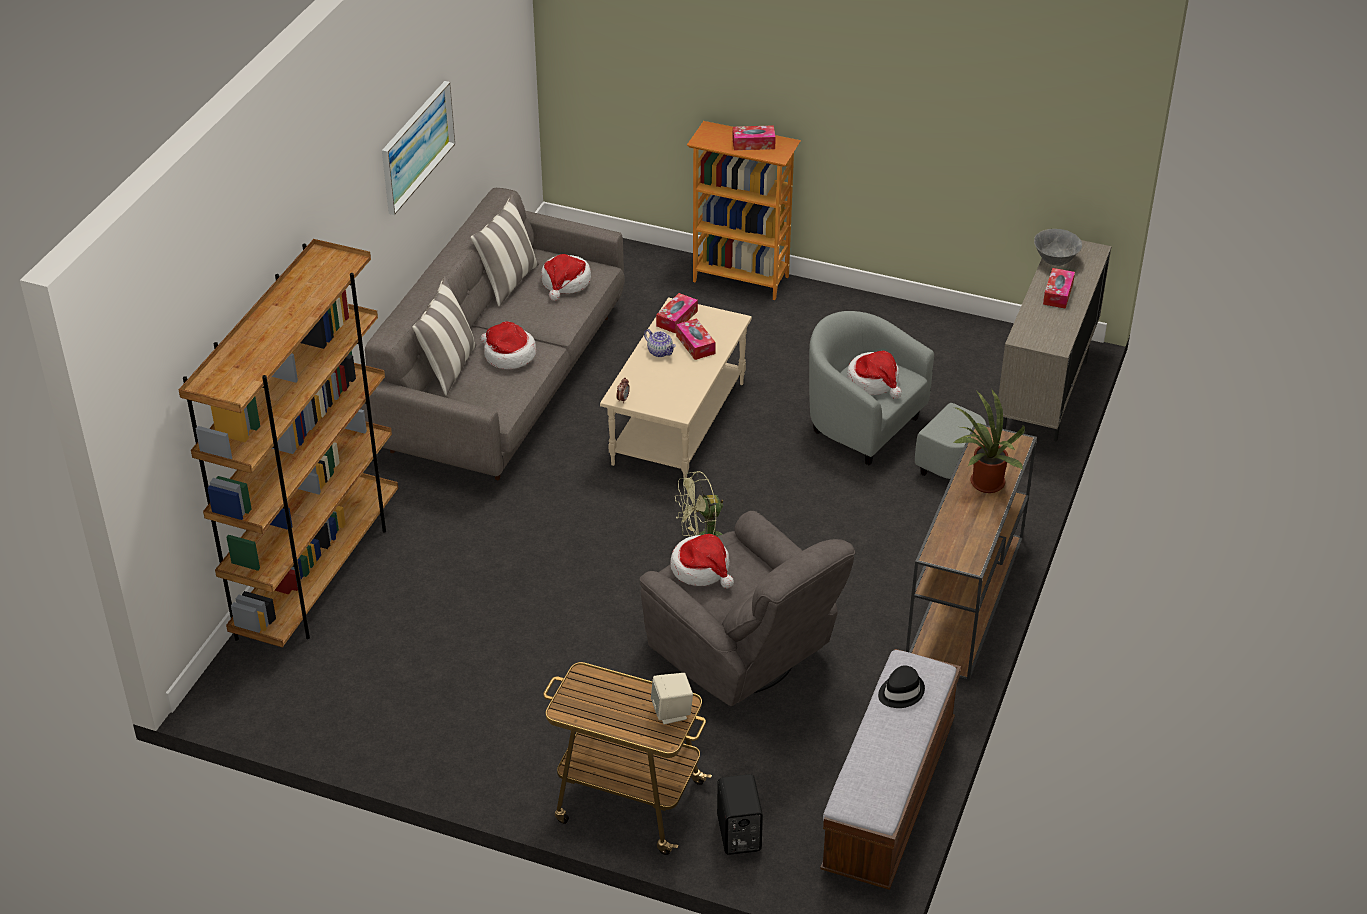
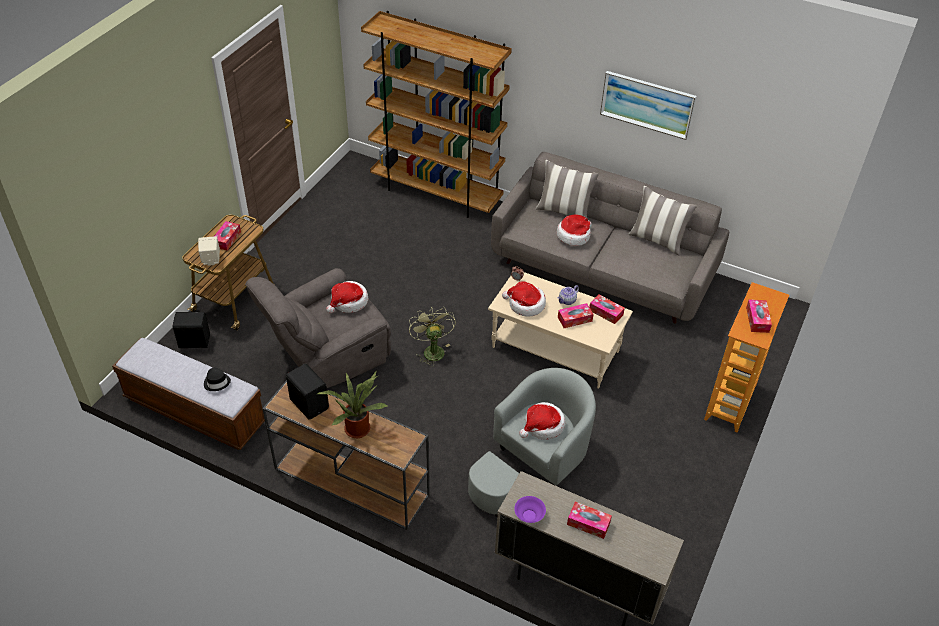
camera: 95 degrees right, 5 degrees up
hat [541,254,591,301] -> hat moved to [502,281,546,317]
grey bowl [1034,229,1082,266] -> none
none -> tissue box [215,221,241,251]
none -> black speaker [286,364,329,420]
none -> purple bowl [514,496,546,523]

